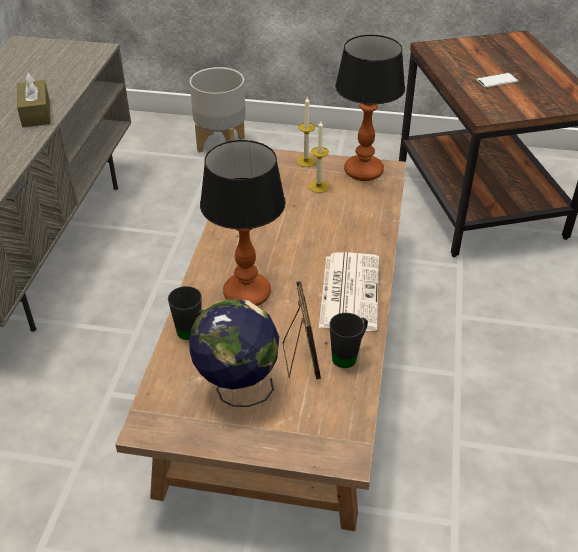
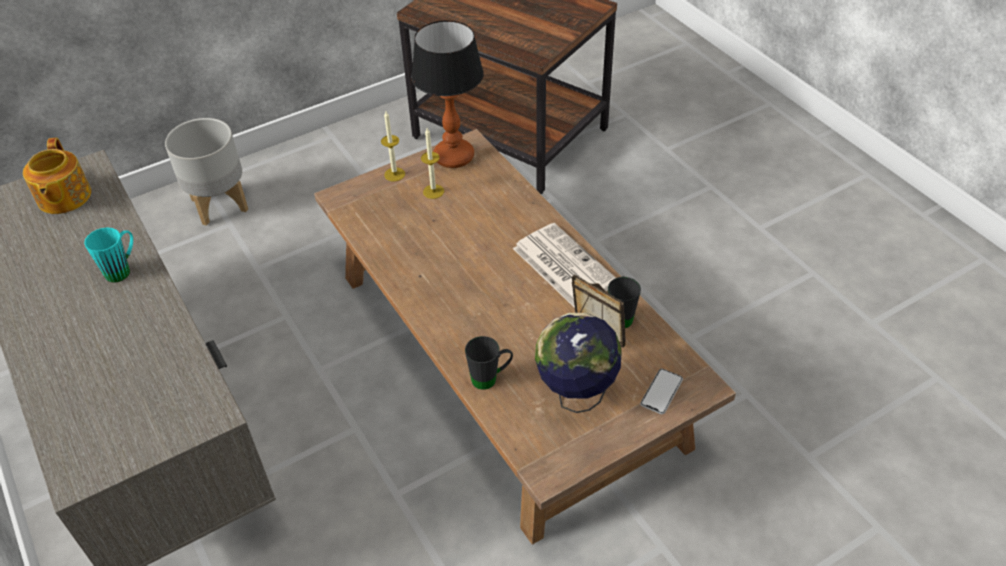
camera: 40 degrees left, 5 degrees up
brown tissue box [17,72,50,127] -> turquoise mug [84,228,133,283]
table lamp [200,140,286,306] -> none
phone [476,73,519,88] -> phone moved to [640,369,683,414]
none -> teapot [23,138,91,214]

